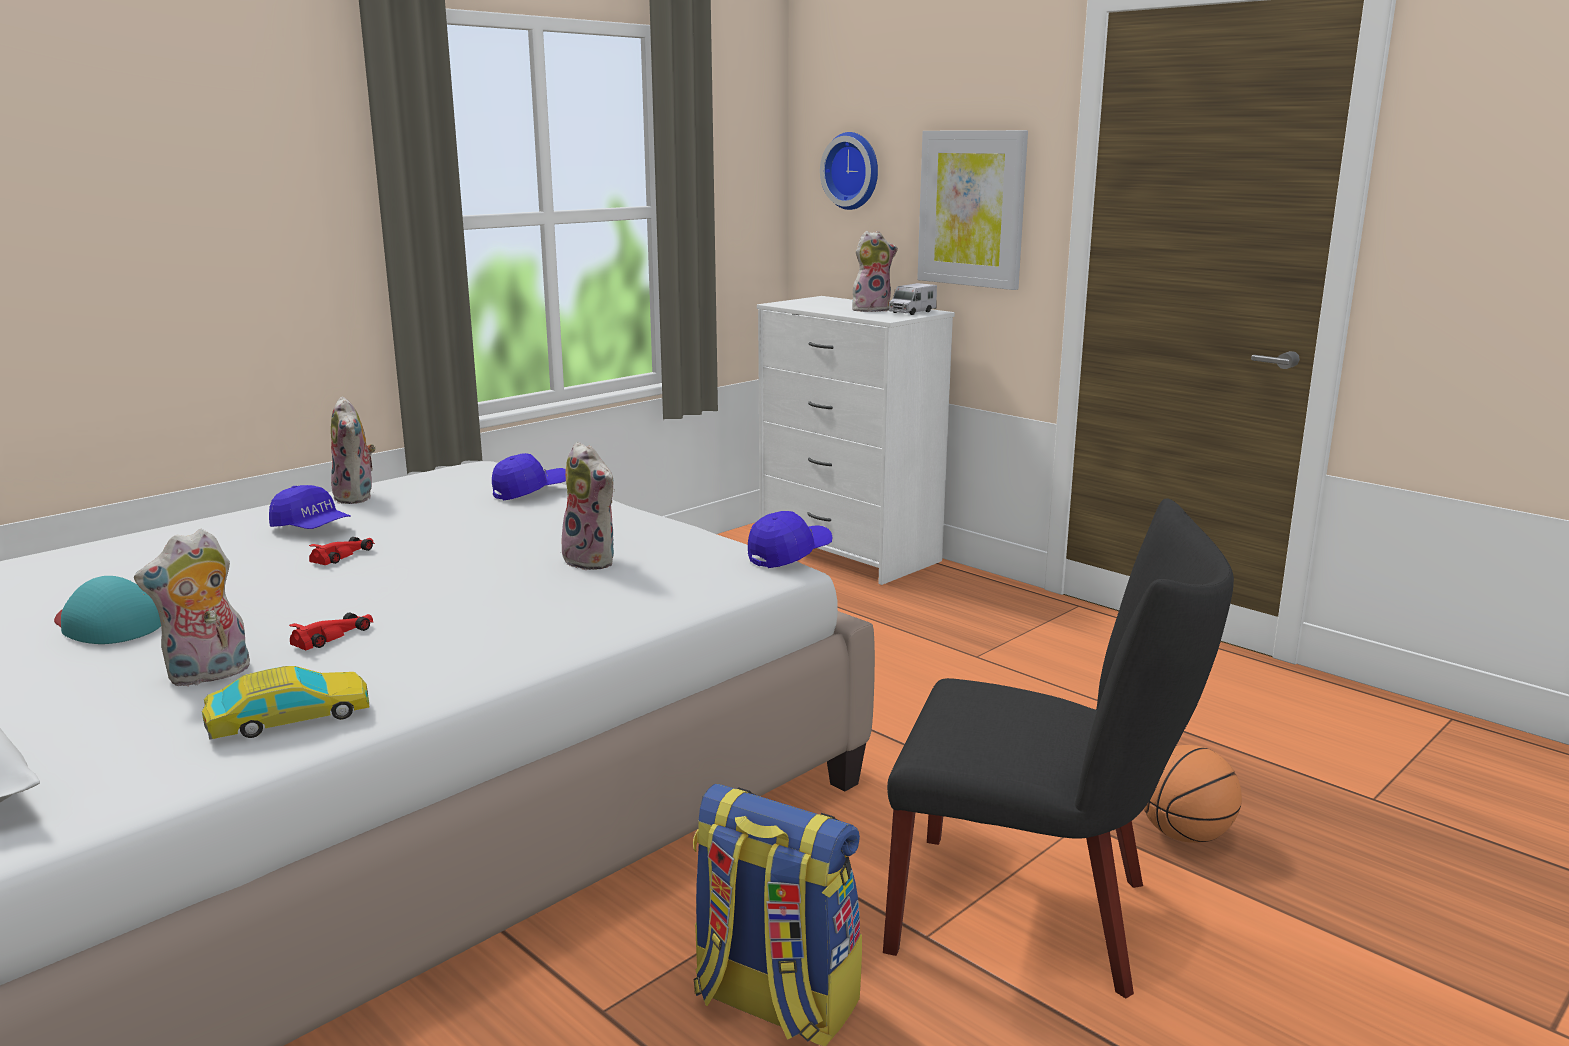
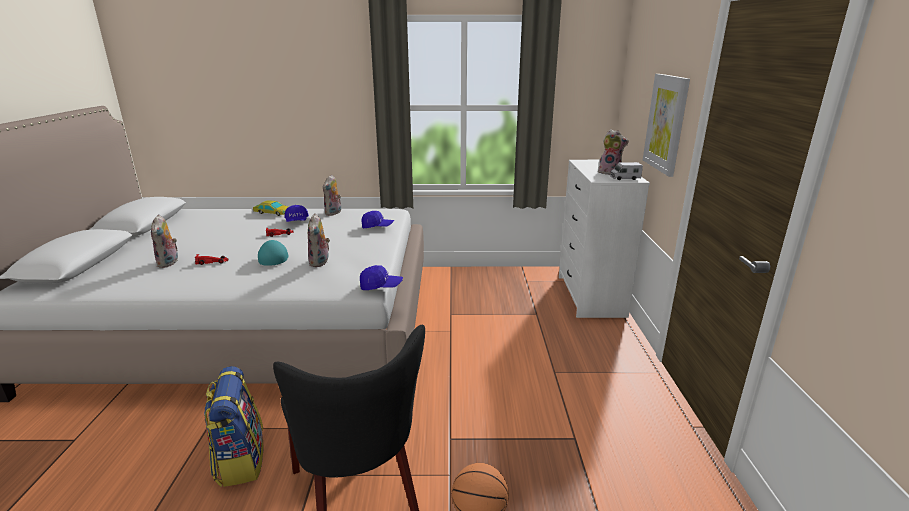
camera: 45 degrees right, 5 degrees up
turquoise cap [54,576,161,644] -> turquoise cap moved to [258,240,289,266]
plush toy [134,529,250,687] -> plush toy turned 105 degrees counterclockwise [151,214,178,268]
toy car [202,666,369,740] -> toy car moved to [253,201,288,216]
wall clock [820,132,878,210] -> none

